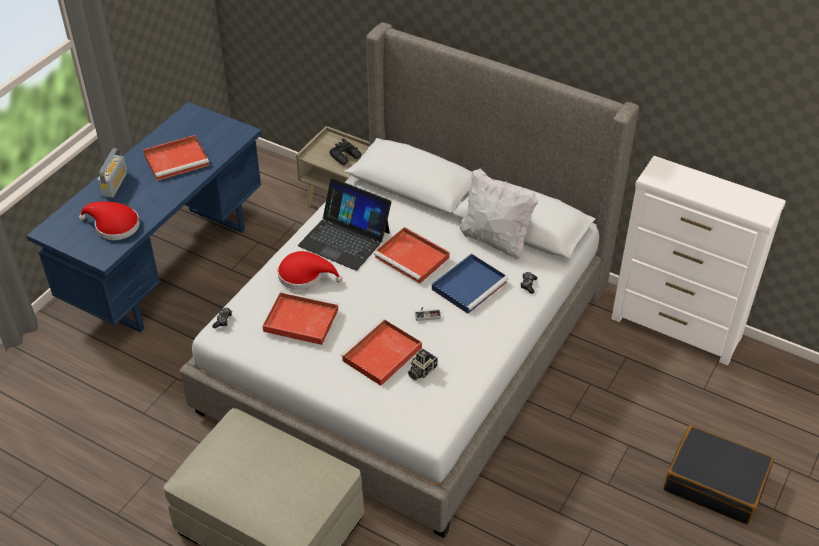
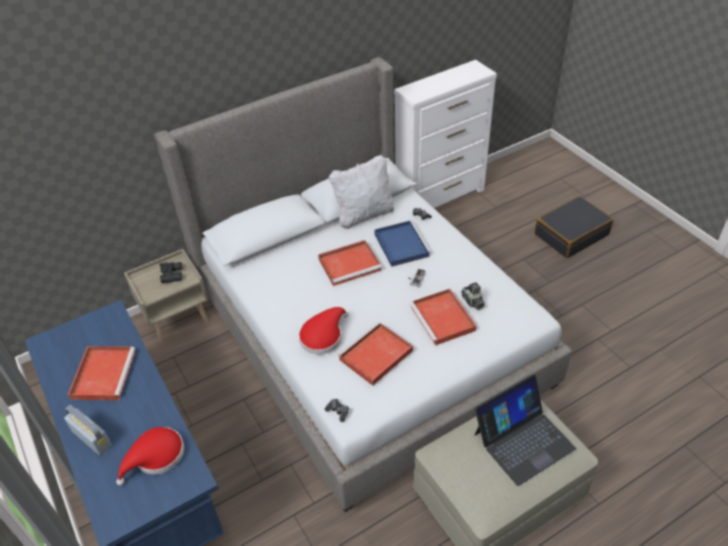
camera: 60 degrees left, 0 degrees up
laptop [298,178,391,271] -> laptop moved to [475,374,576,486]

